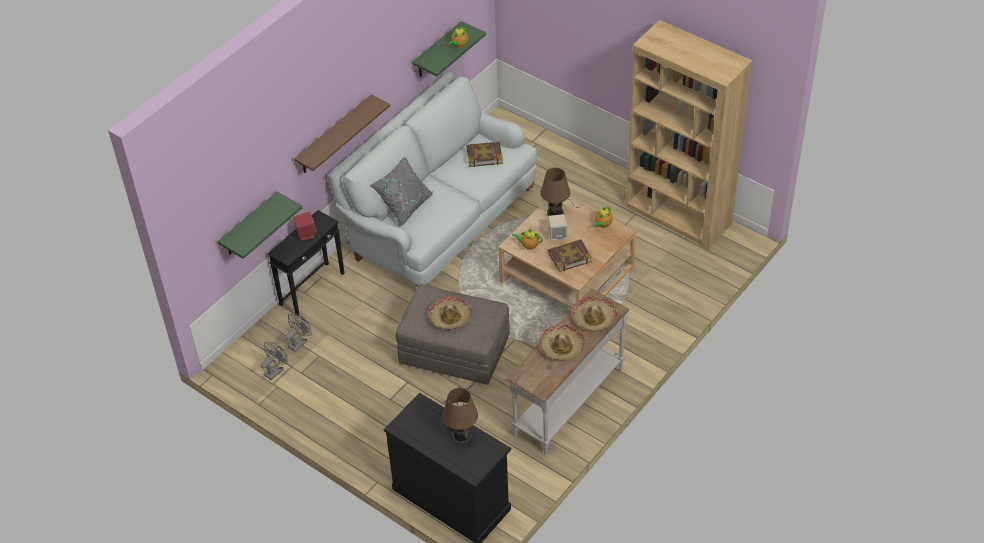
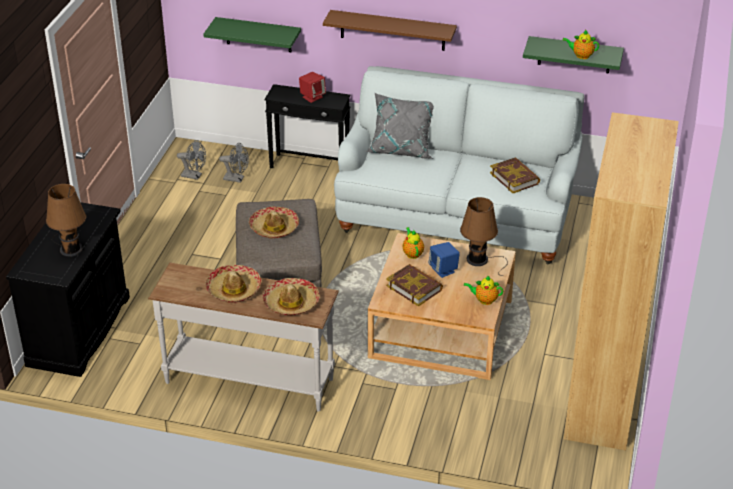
camera: 65 degrees right, 10 degrees down
beige speaker [548,214,568,241] -> blue speaker [428,242,460,278]

